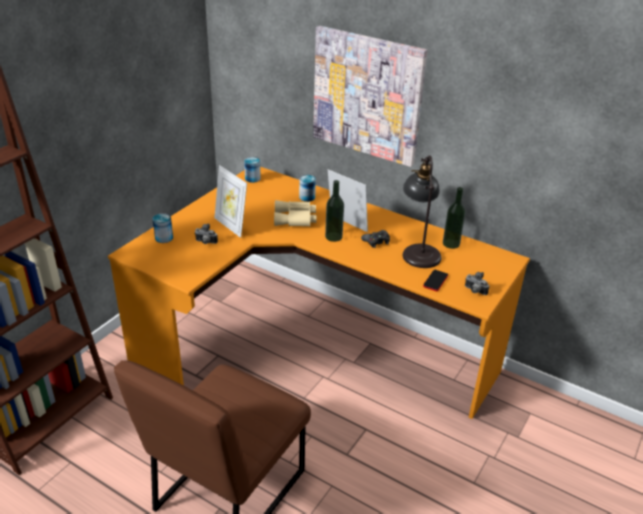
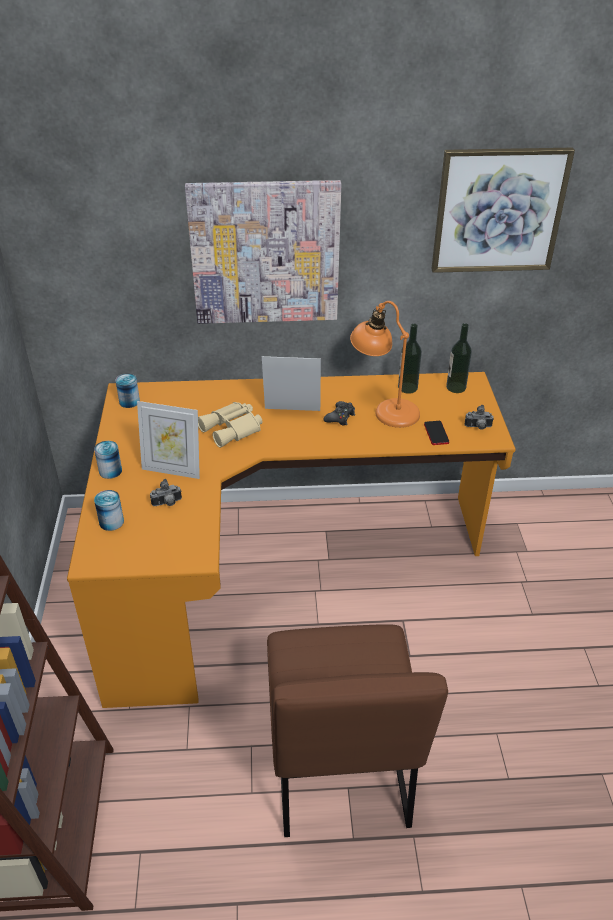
camera: 35 degrees left, 5 degrees up
can [299,175,316,202] -> can moved to [94,441,122,479]
bottle [325,180,344,242] -> bottle moved to [446,323,472,393]
grey table lamp [403,155,441,268] -> orange table lamp [350,301,420,428]
none -> picture [431,148,575,273]

